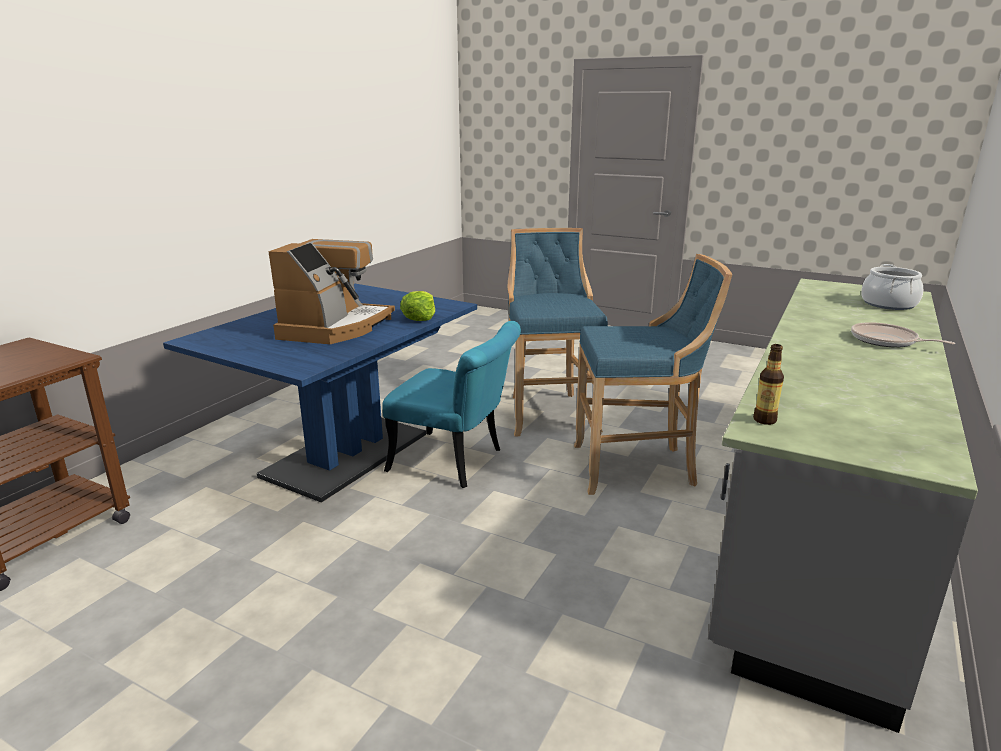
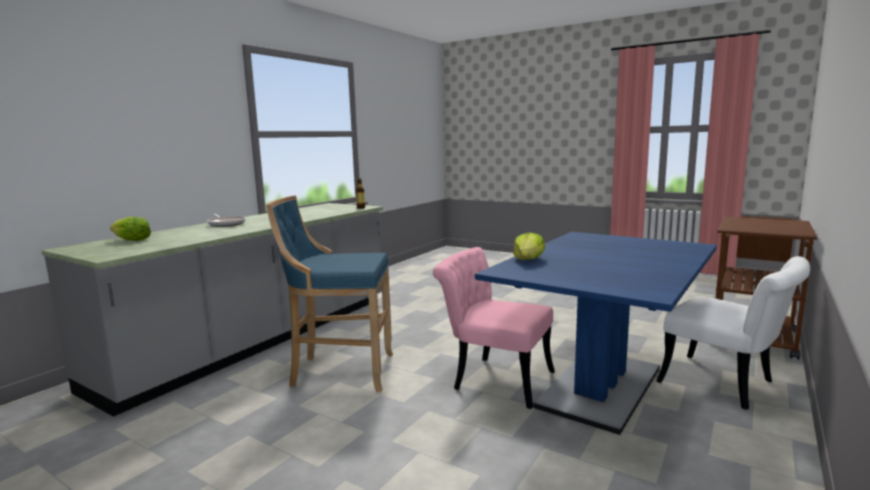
camera: 175 degrees left, 10 degrees down
coffee machine [268,239,395,344] -> none
turquoise chair [382,321,521,488] -> pink chair [433,247,555,409]
blue stool [508,228,608,436] -> none
cooking pot [861,264,923,310] -> lettuce [110,217,151,241]
none -> white chair [656,256,810,410]

